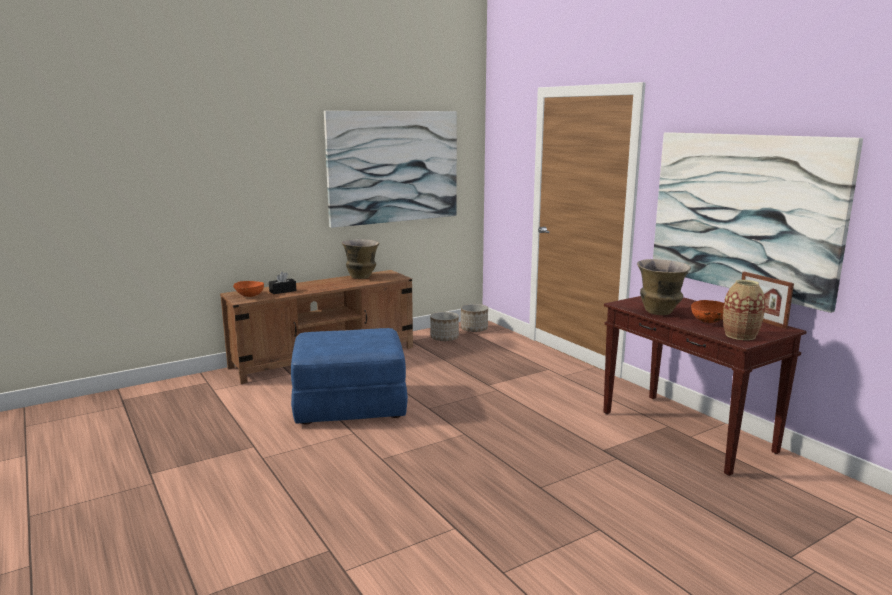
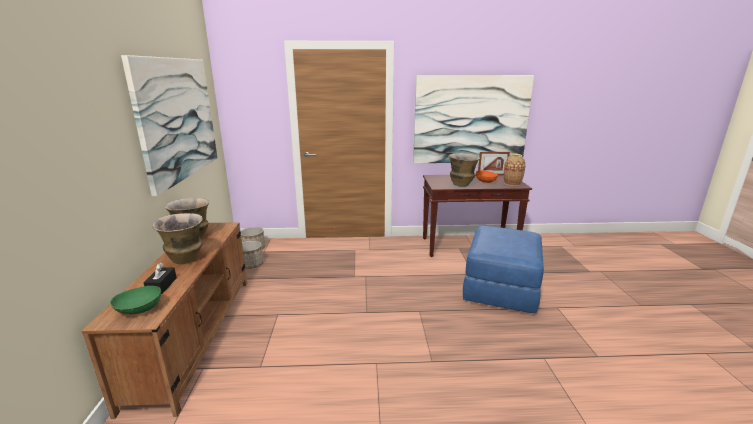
camera: 60 degrees left, 5 degrees up
orange bowl [233,281,264,297] -> green bowl [110,286,161,314]
blue ottoman [291,328,408,425] -> blue ottoman moved to [463,226,544,314]
none -> vase [152,213,203,264]

